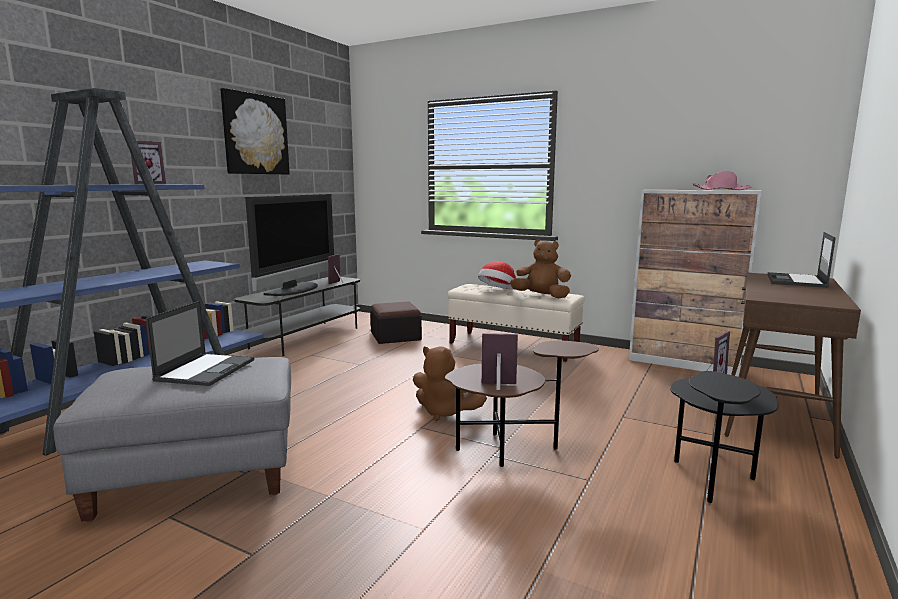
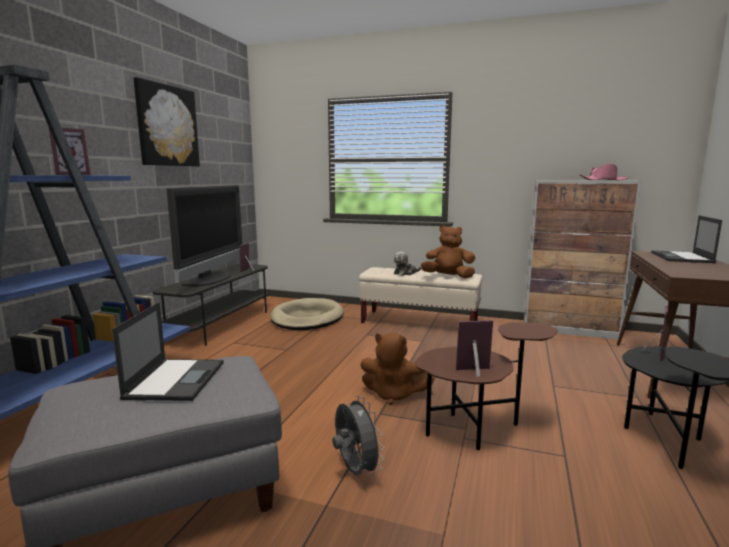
camera: 10 degrees left, 0 degrees up
ottoman [370,302,422,344] -> beige dog bed [270,298,344,330]
hat [478,262,516,289] -> plush toy [394,252,421,276]
none -> grey fan [332,395,385,476]

